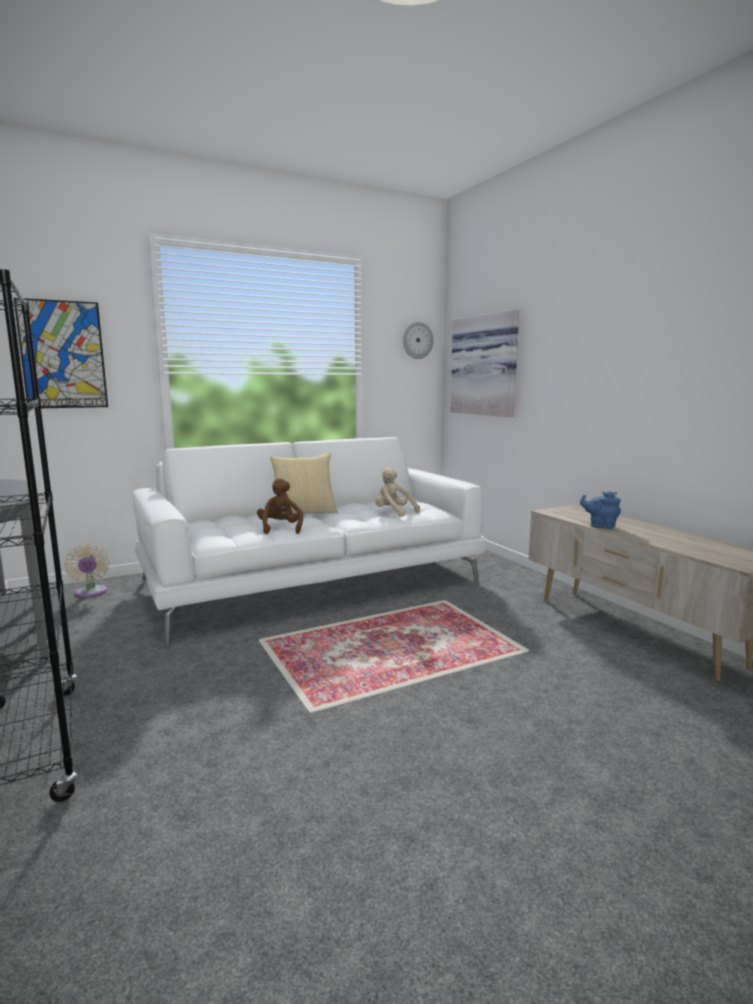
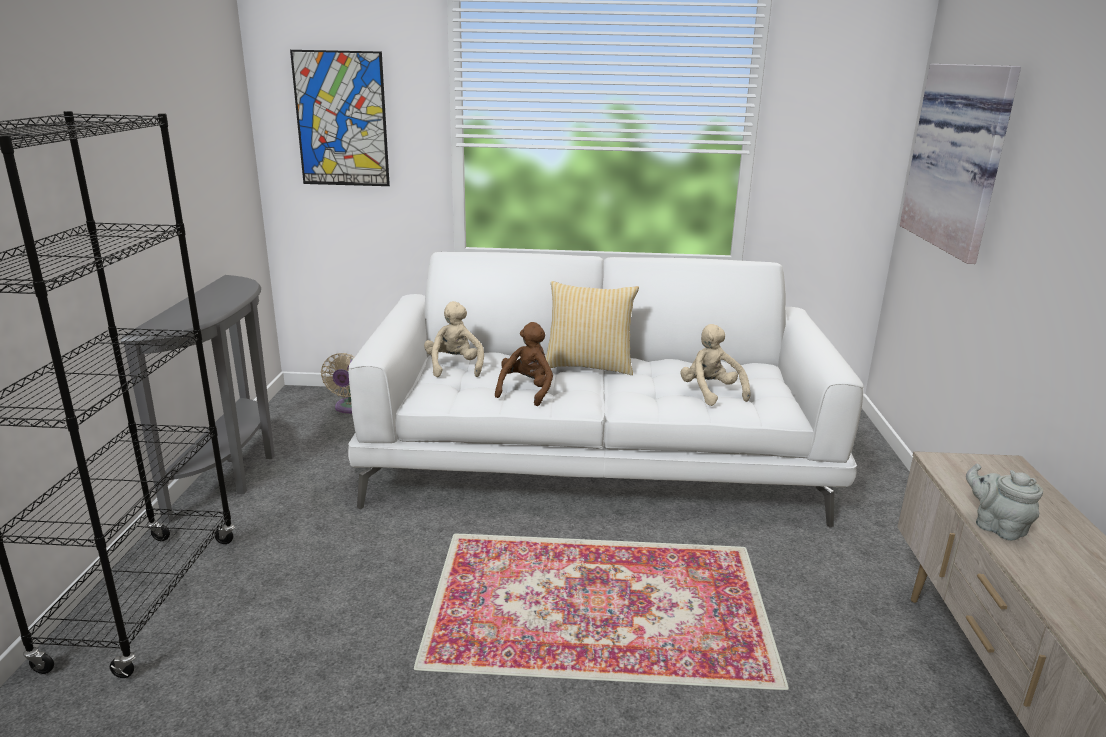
camera: 30 degrees right, 10 degrees up
wall clock [403,322,433,359] -> none
blue teapot [580,491,621,529] -> grey teapot [966,464,1043,541]
none -> beige plush toy [424,301,484,377]

